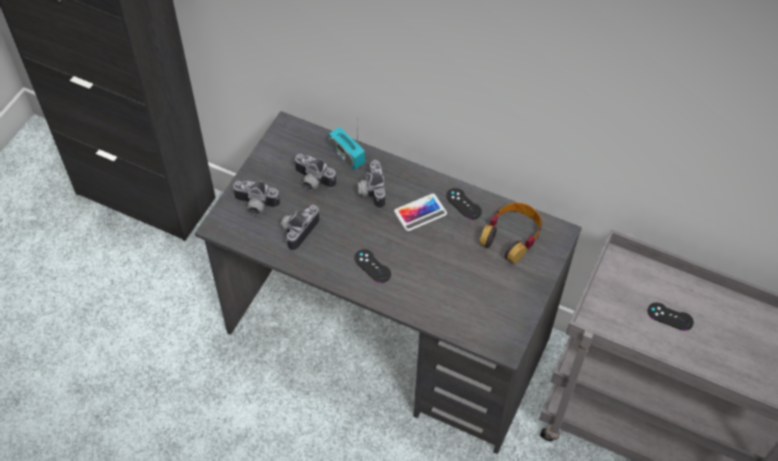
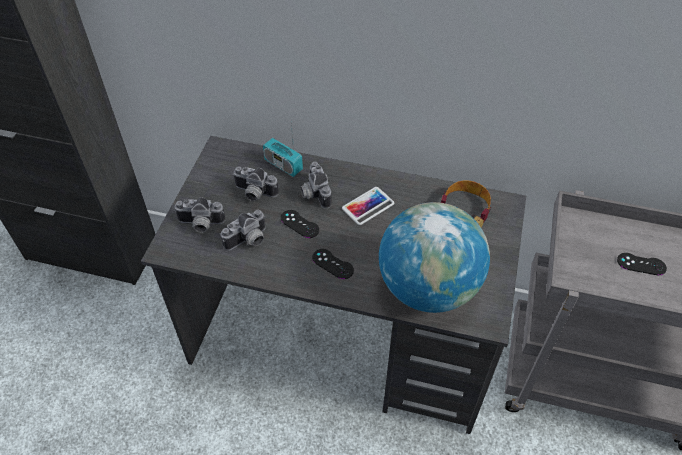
camera: 10 degrees left, 5 degrees down
camera [281,205,320,251] -> camera turned 150 degrees counterclockwise [220,210,266,251]
black game controller [446,188,482,220] -> black game controller moved to [281,210,319,238]
none -> globe [379,202,490,313]

